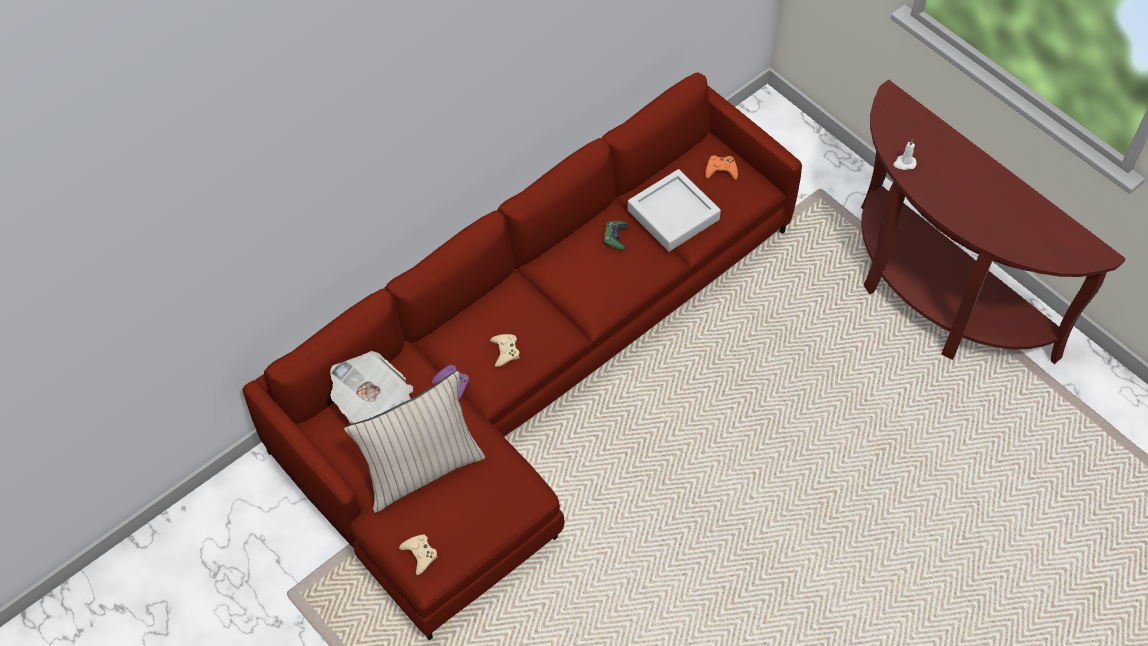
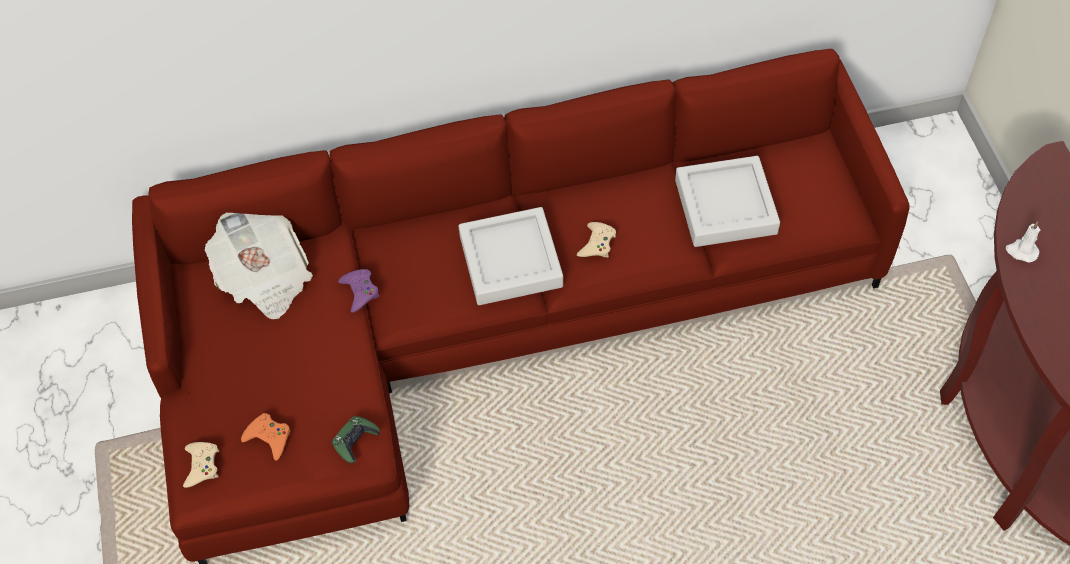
camera: 30 degrees right, 0 degrees up
beige pillow [344,371,485,513] -> none
beige game controller [490,334,520,367] -> beige game controller moved to [577,222,616,257]
green game controller [604,221,629,250] -> green game controller moved to [332,416,380,463]
orange game controller [705,155,738,180] -> orange game controller moved to [241,413,291,461]
none -> grey tray [459,207,563,305]

